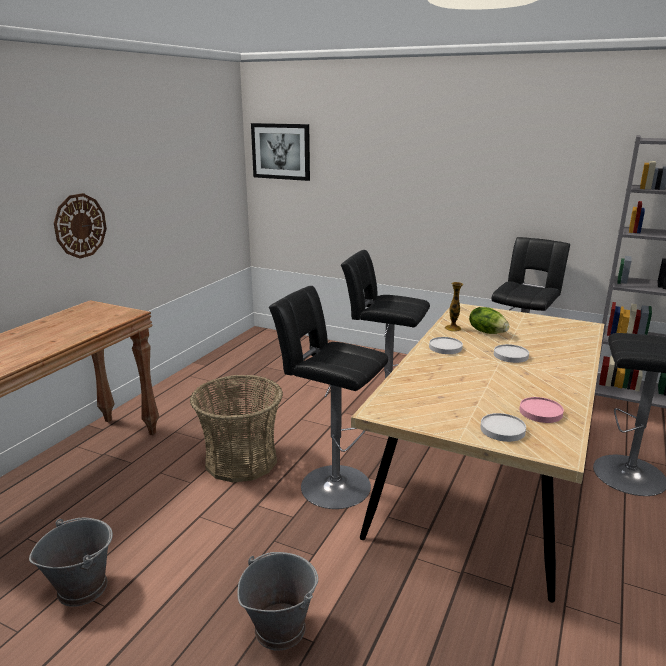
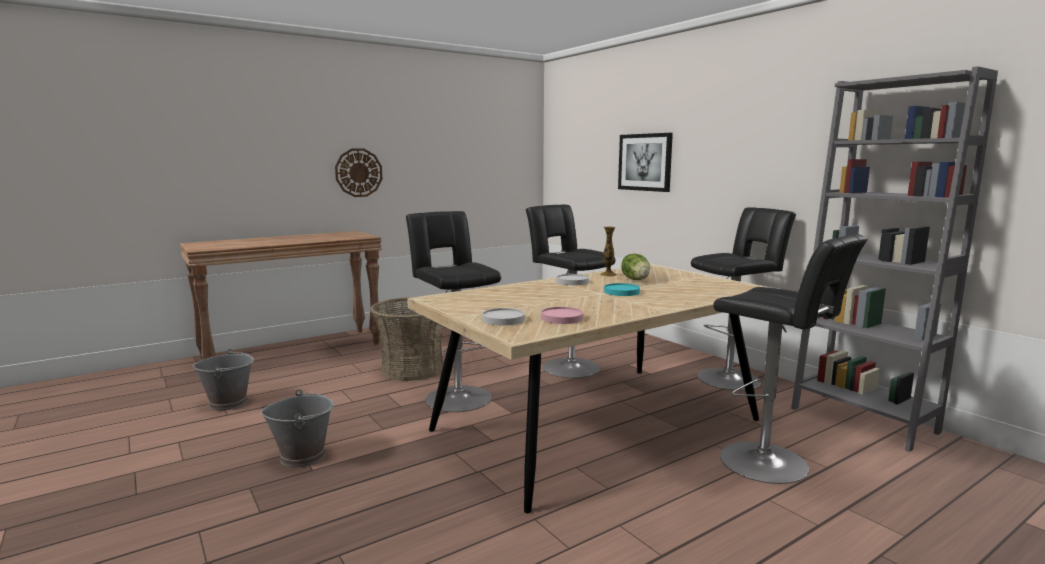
camera: 30 degrees right, 10 degrees down
picture [251,123,310,181] -> picture moved to [618,133,673,192]
white plate [494,344,529,363] -> turquoise plate [604,283,640,296]

